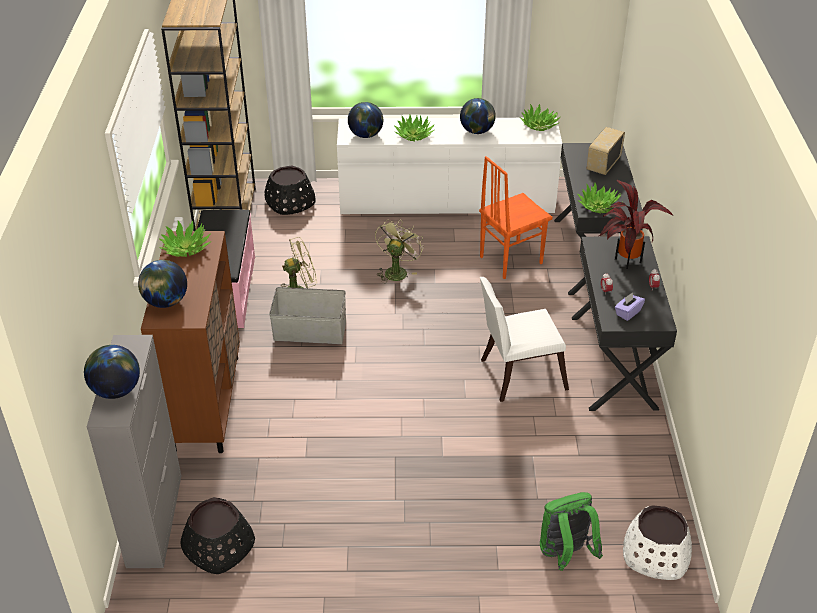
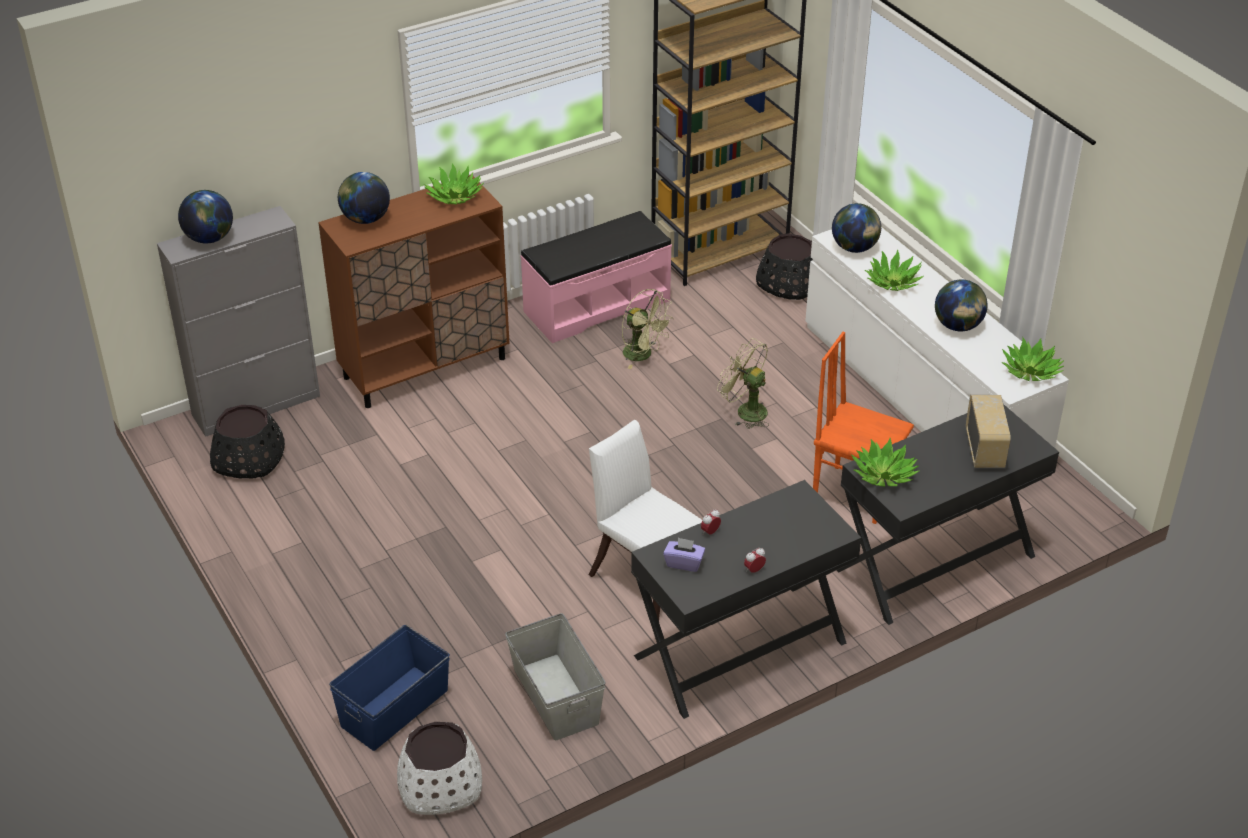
camera: 60 degrees right, 0 degrees up
grey storage box [269,287,346,344] -> grey storage box moved to [505,613,606,741]
green fan [375,219,424,283] -> green fan turned 135 degrees counterclockwise [717,338,769,429]
green backpack [540,492,603,571] -> blue storage box [329,625,450,751]
radio [587,127,625,175] -> radio turned 90 degrees clockwise [966,395,1011,468]
potted plant [599,180,673,269] -> none

